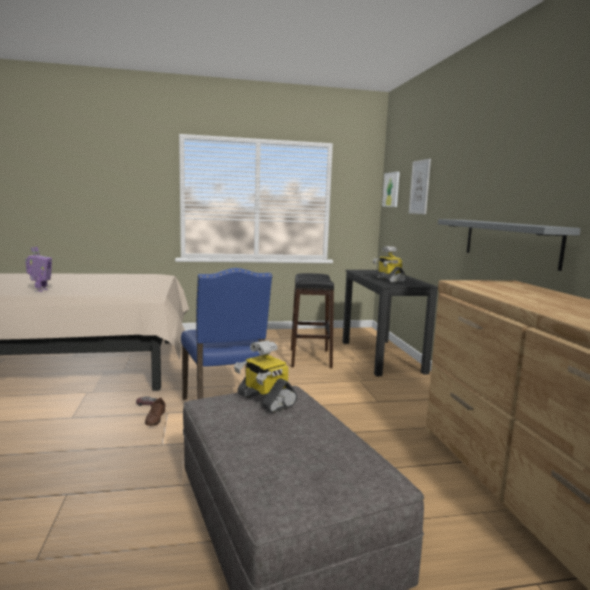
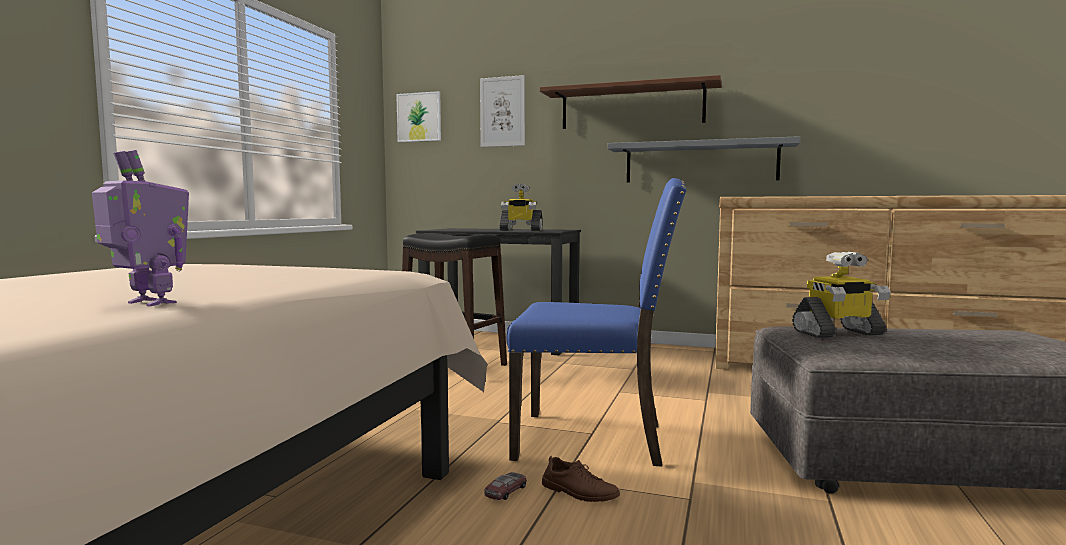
camera: 60 degrees left, 5 degrees down
none -> brown shelf [540,75,722,129]

